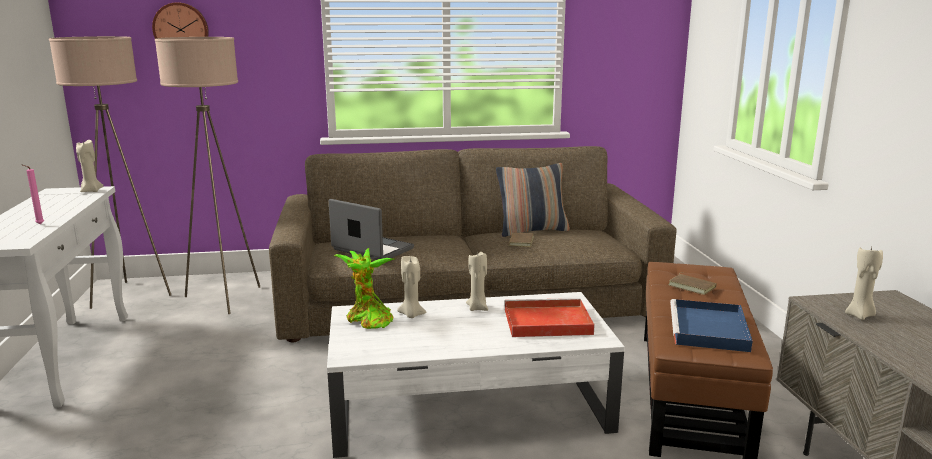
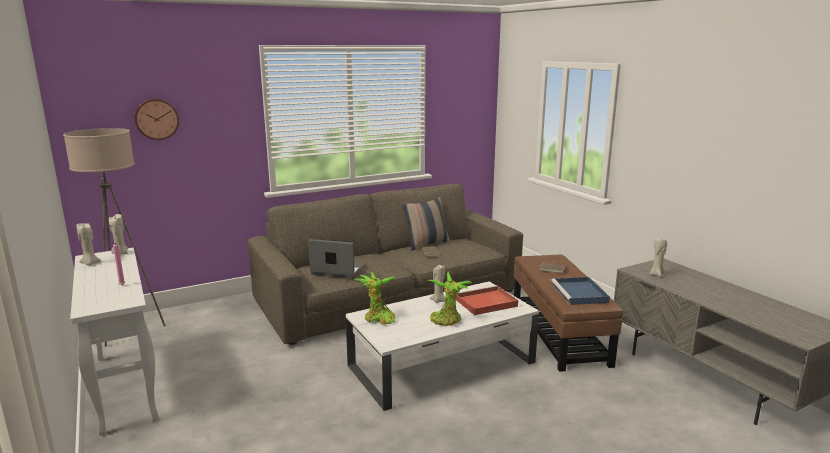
camera: 20 degrees left, 0 degrees up
beige floor lamp [155,37,260,314] -> none
beige candle [397,255,427,318] -> beige candle moved to [76,223,101,265]
none -> potted plant [428,271,472,326]

